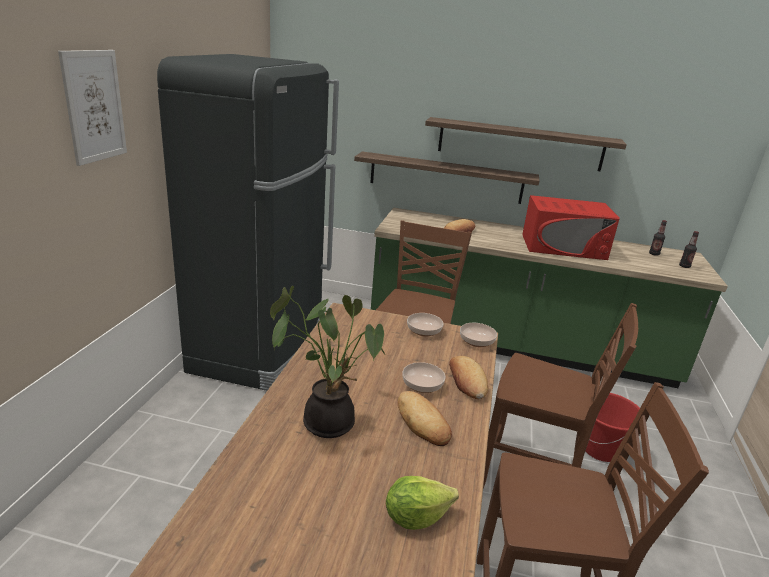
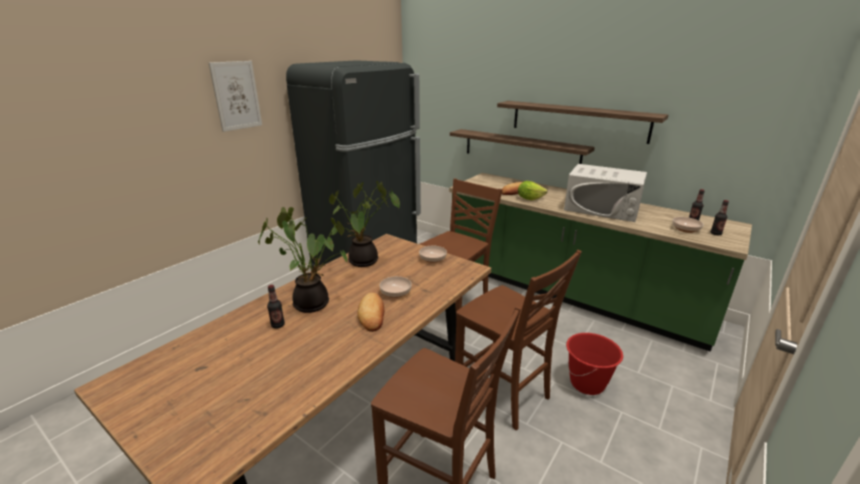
camera: 25 degrees right, 0 degrees up
lettuce [386,476,459,530] -> lettuce moved to [518,181,548,200]
bread [449,356,488,399] -> none
bowl [460,323,497,347] -> bowl moved to [672,217,703,233]
red microwave [522,195,620,260] -> white microwave [564,164,647,222]
none -> bottle [267,285,285,329]
none -> potted plant [329,181,400,267]

